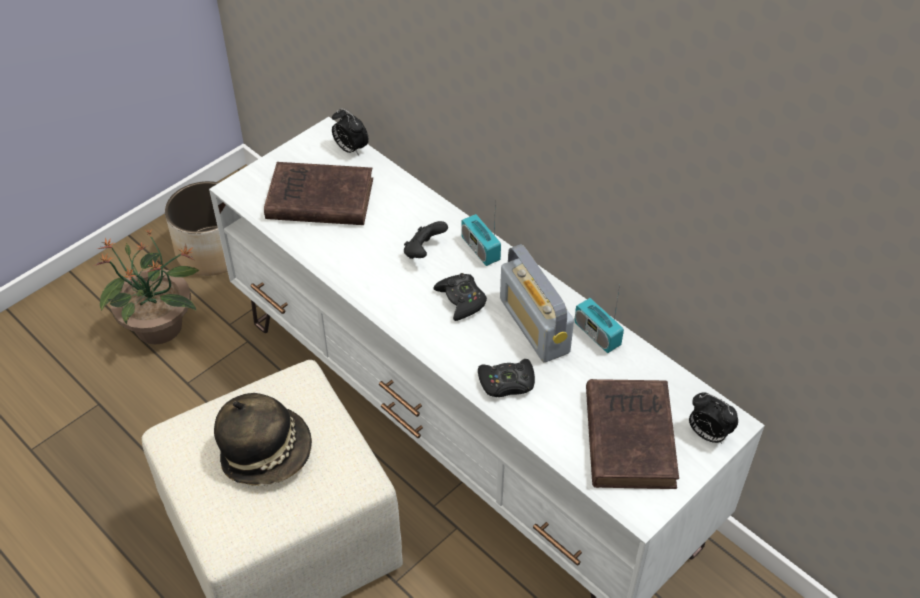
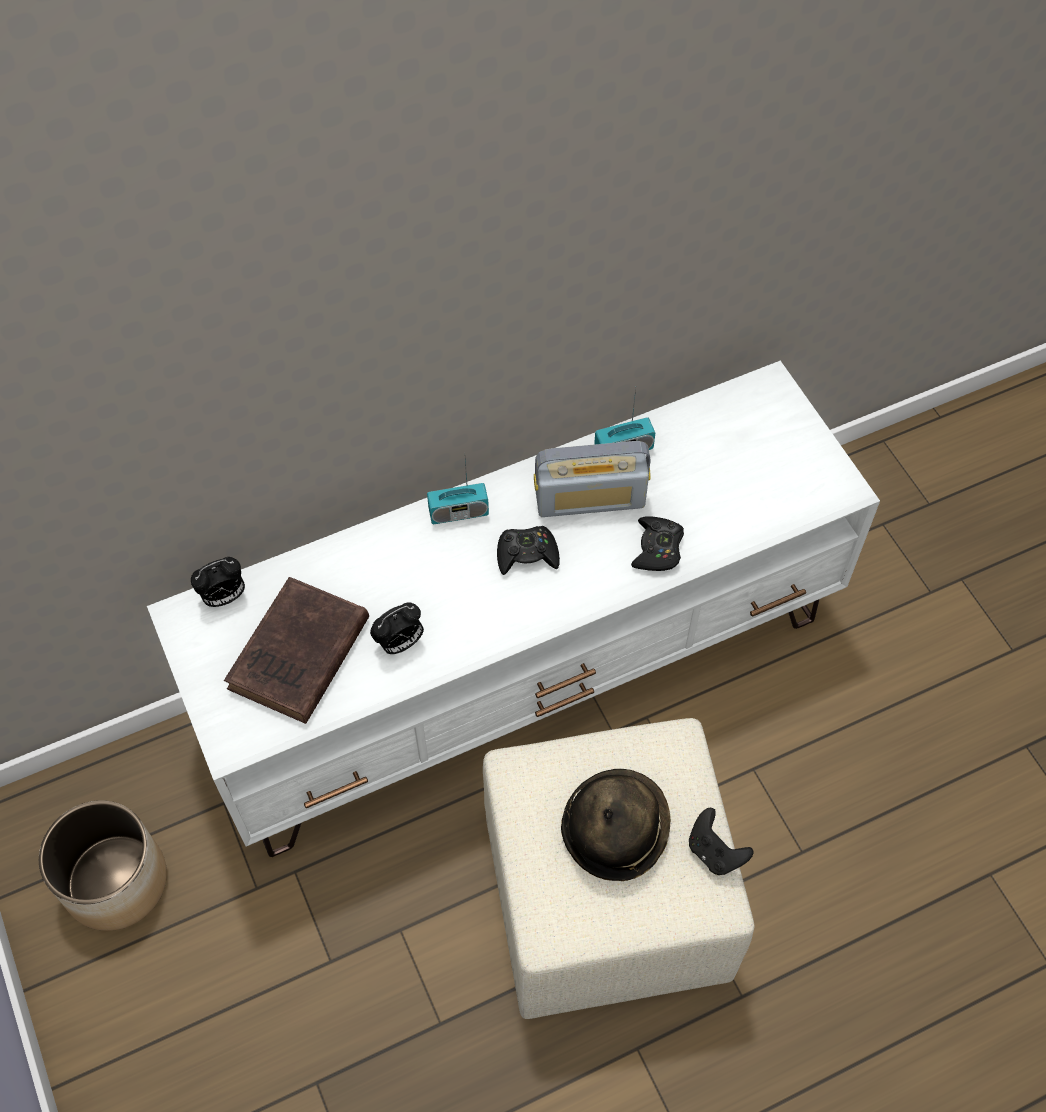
camera: 70 degrees left, 10 degrees up
potted plant [93,230,199,345] -> none
black game controller [404,221,448,259] -> black game controller moved to [689,808,754,875]
brown book [586,379,679,489] -> none
alarm clock [689,393,738,444] -> alarm clock moved to [370,602,424,654]

